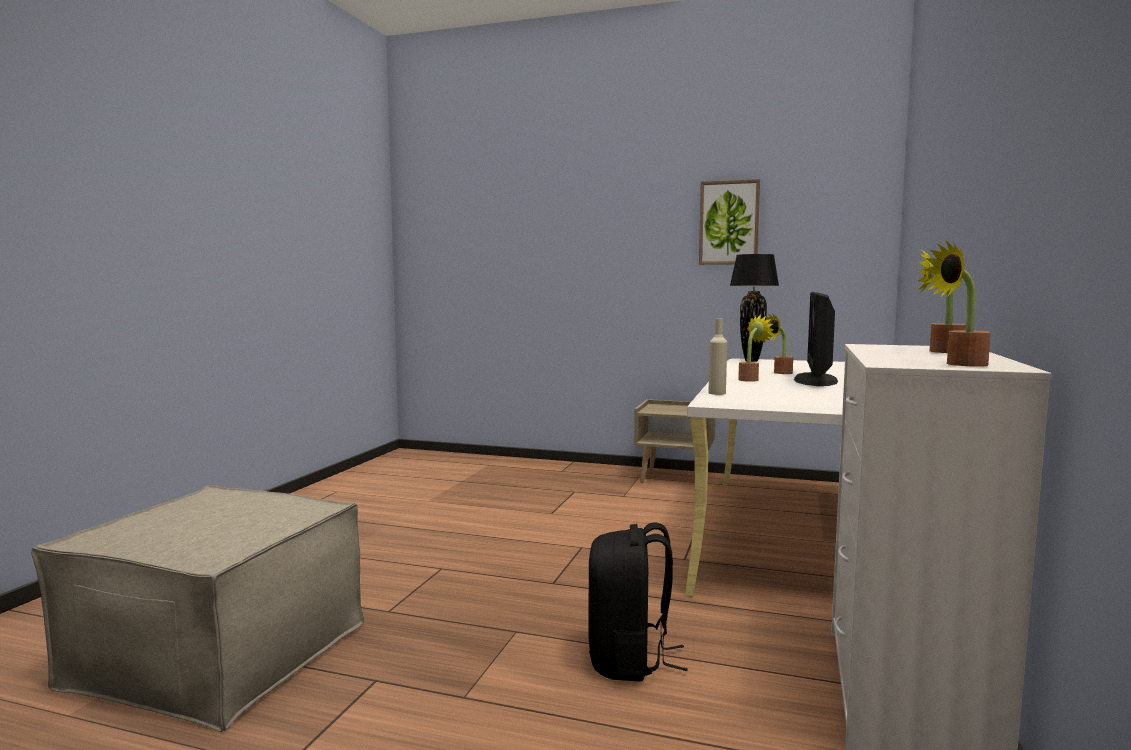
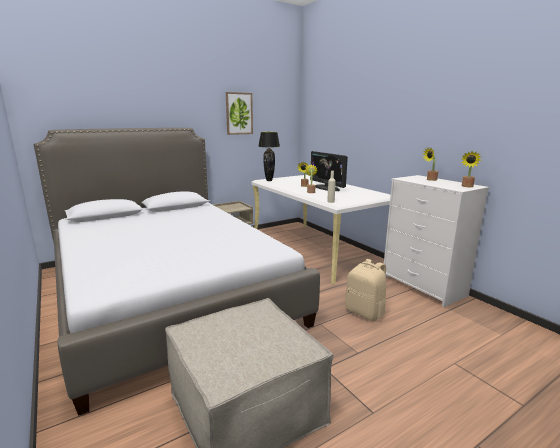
camera: 50 degrees left, 10 degrees up
black backpack [588,522,688,681] -> beige backpack [345,259,386,321]
none -> bed [34,128,320,416]

